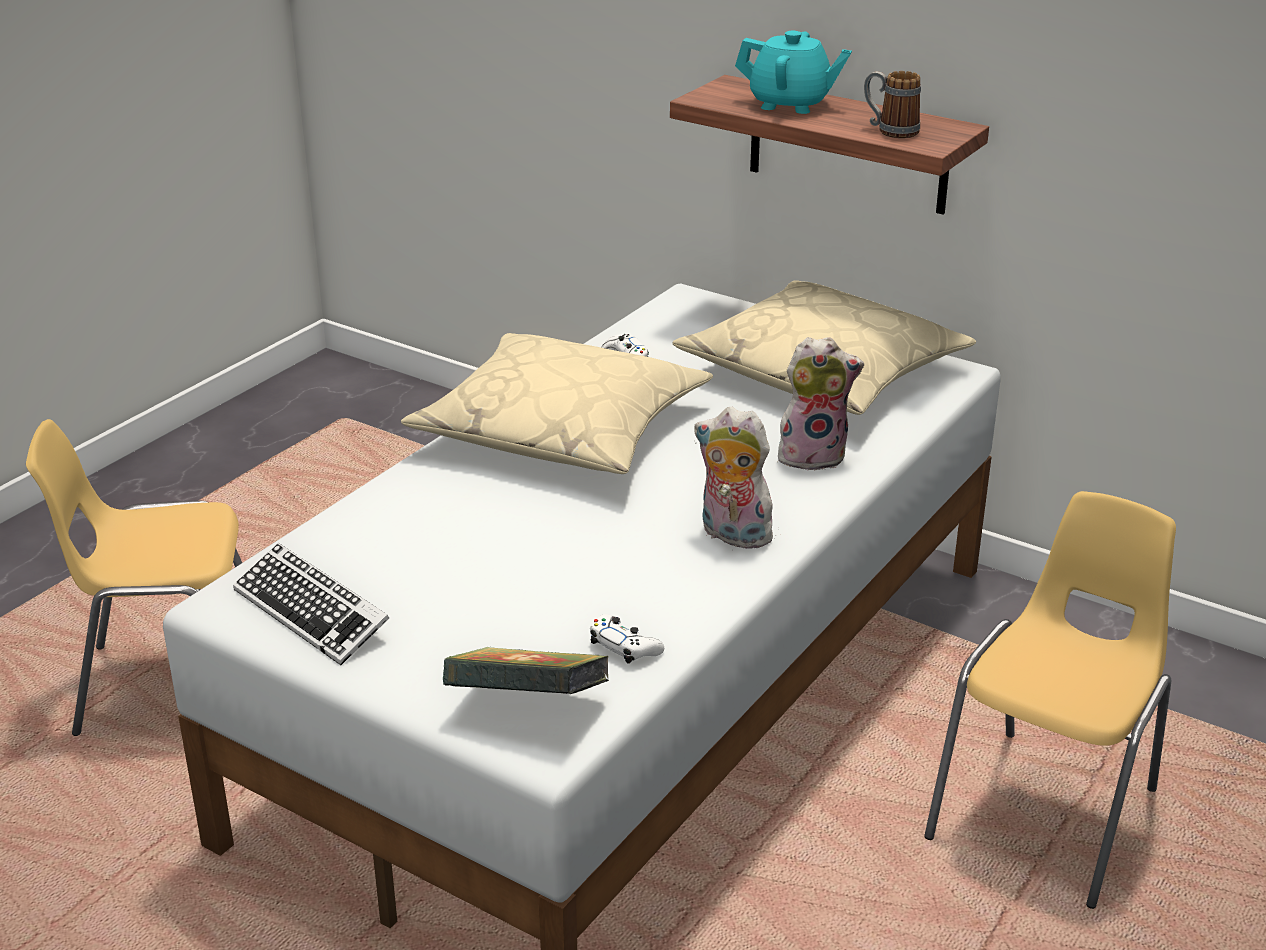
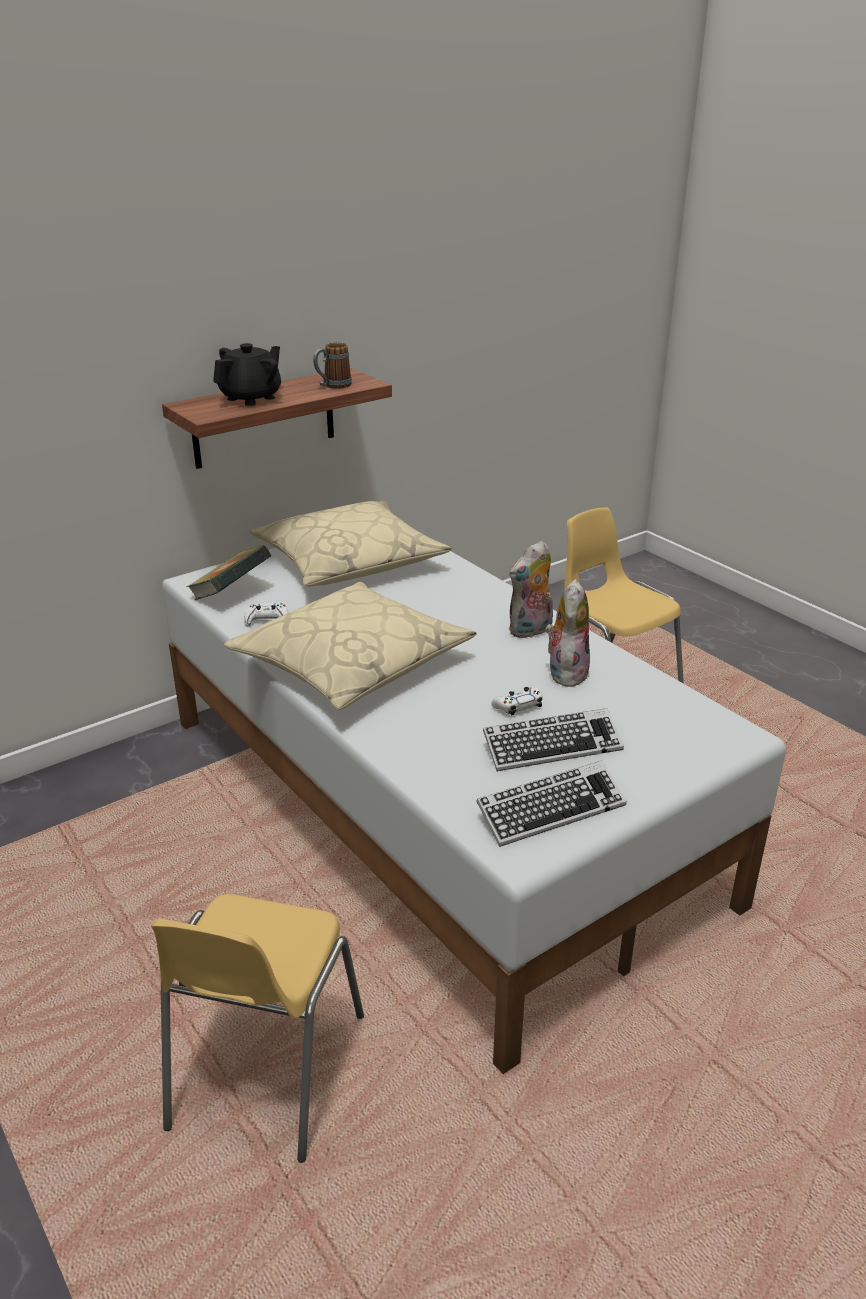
camera: 70 degrees left, 0 degrees up
book [443,647,609,694] -> book moved to [186,545,271,600]
white game controller [590,614,664,664] -> white game controller moved to [491,687,543,716]
turquoise teapot [735,31,852,114] -> black teapot [213,343,281,406]
plush toy [778,337,864,471] -> plush toy moved to [545,579,590,687]
none -> keyboard [483,708,624,771]

